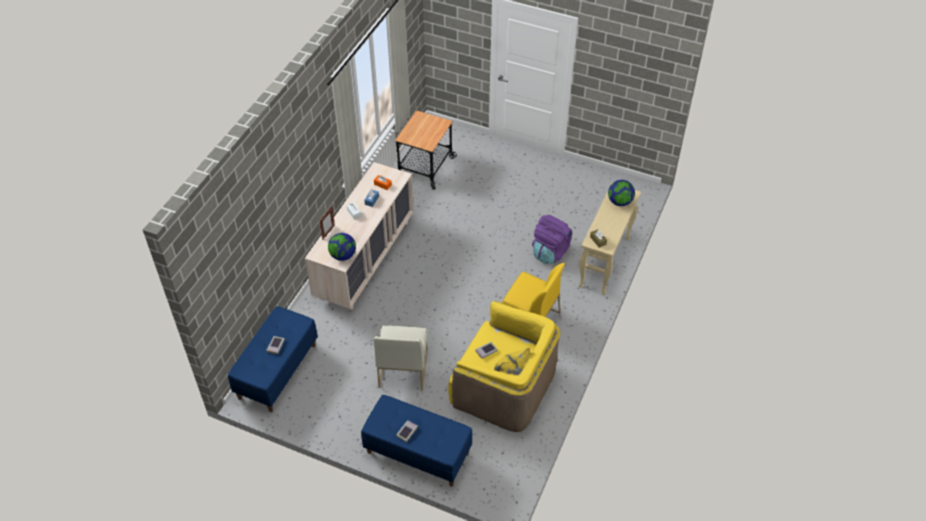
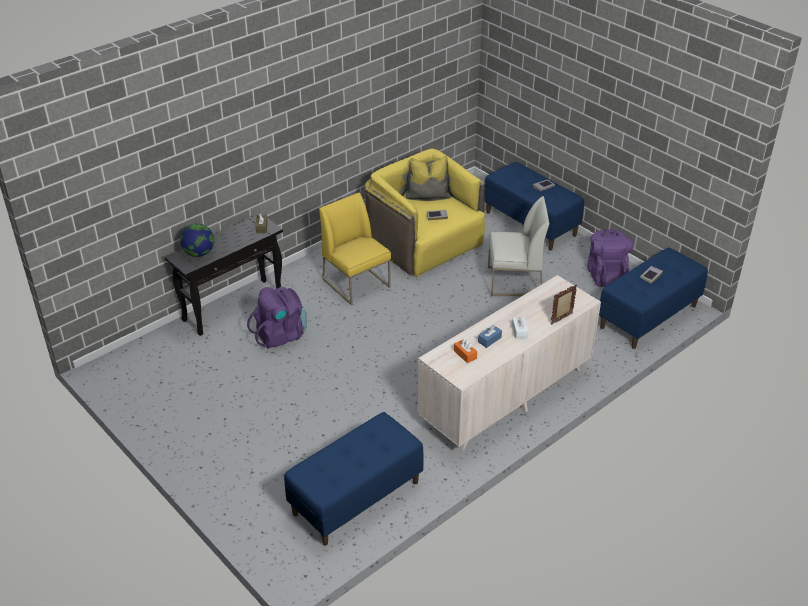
camera: 155 degrees left, 10 degrees down
globe [328,233,356,261] -> none
white chair [374,325,428,391] -> white chair turned 60 degrees clockwise [488,196,550,296]
cart [395,110,457,190] -> blue bench [284,412,424,546]
beige console table [579,183,641,295] -> black console table [165,213,283,336]
none -> purple backpack [587,229,633,287]

